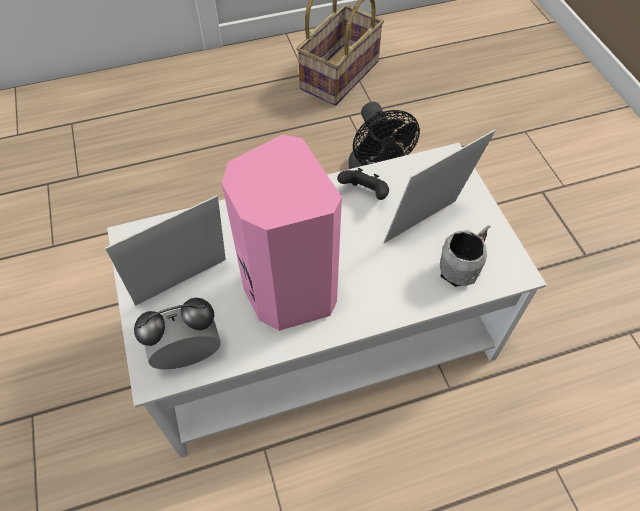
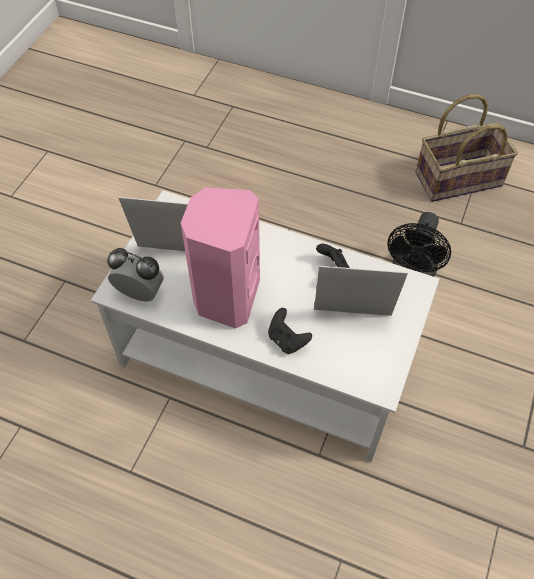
camera: 40 degrees right, 0 degrees up
grey mug [440,225,490,287] -> none
none -> black game controller [268,308,312,354]

